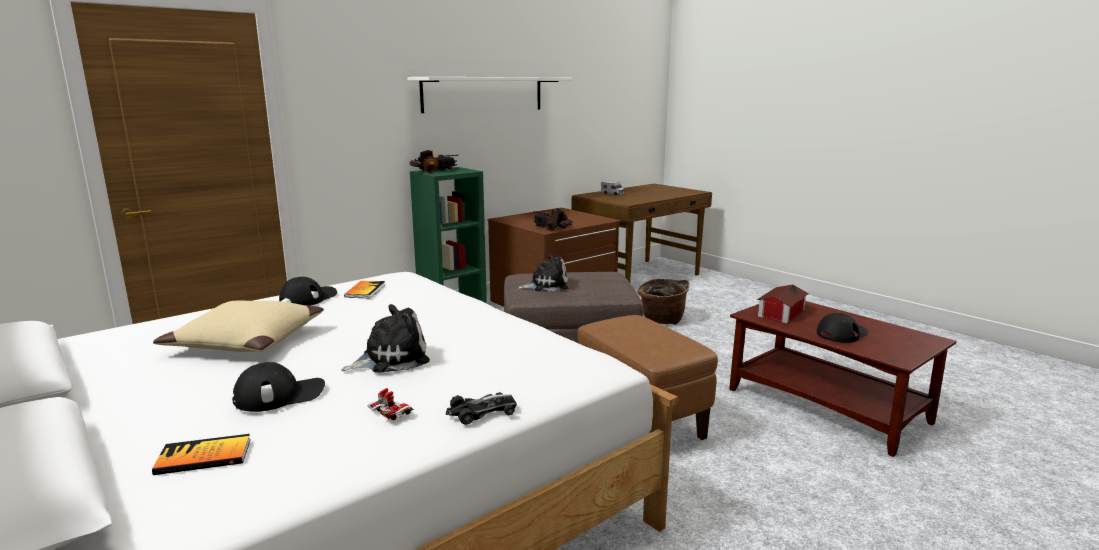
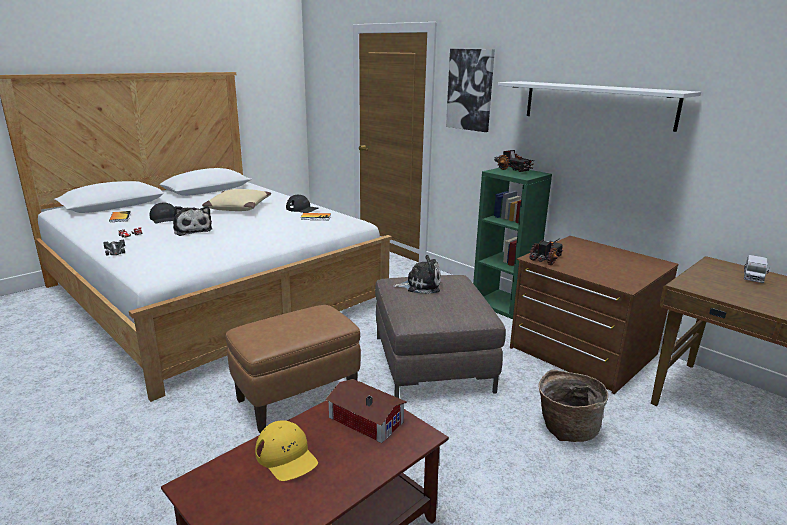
camera: 85 degrees right, 5 degrees up
plush toy [517,254,568,292] -> plush toy turned 75 degrees counterclockwise [393,255,441,294]
black cap [817,313,868,343] -> yellow cap [255,420,318,481]
none -> picture [446,49,495,132]

